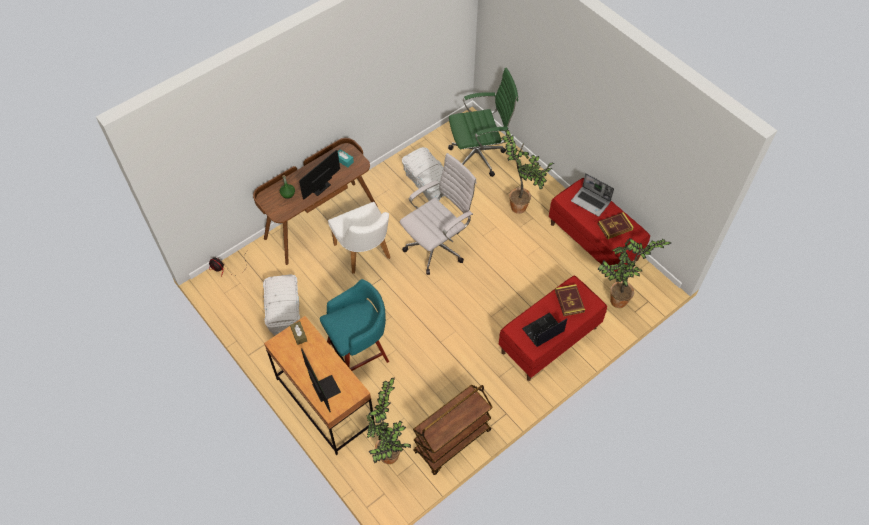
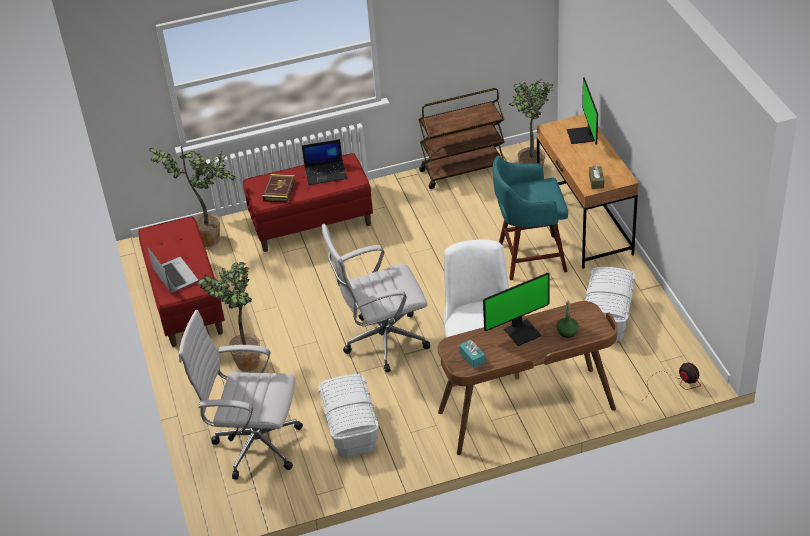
camera: 155 degrees left, 15 degrees down
green office chair [448,68,518,177] -> white office chair [179,310,303,480]
book [598,212,634,239] -> none

